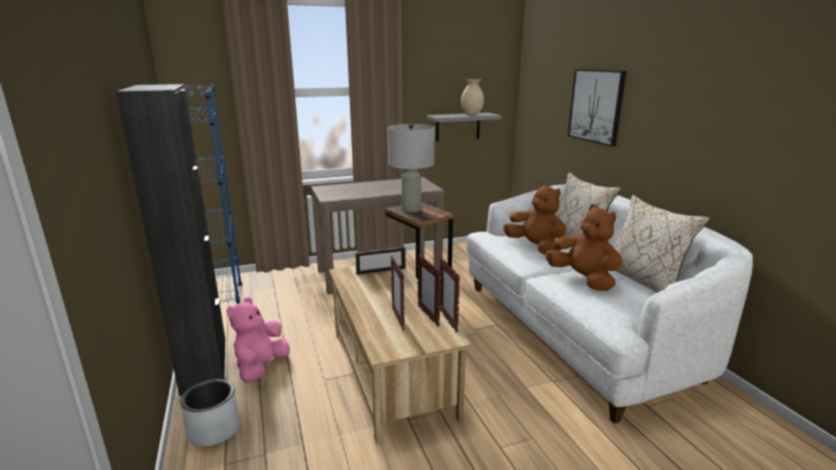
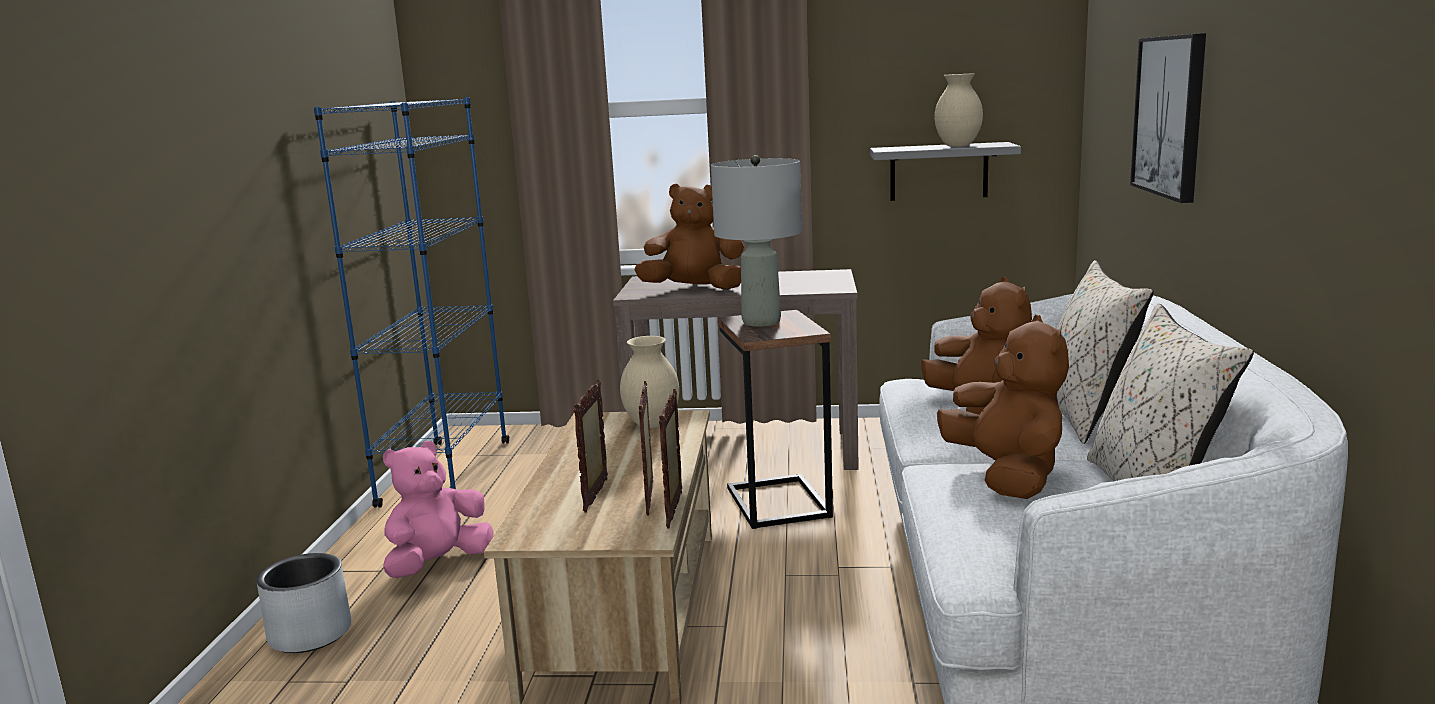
camera: 25 degrees right, 5 degrees down
black cabinet [116,84,225,396] -> none
picture frame [355,247,406,275] -> beige vase [620,336,679,428]
none -> brown plush toy [634,184,744,290]

